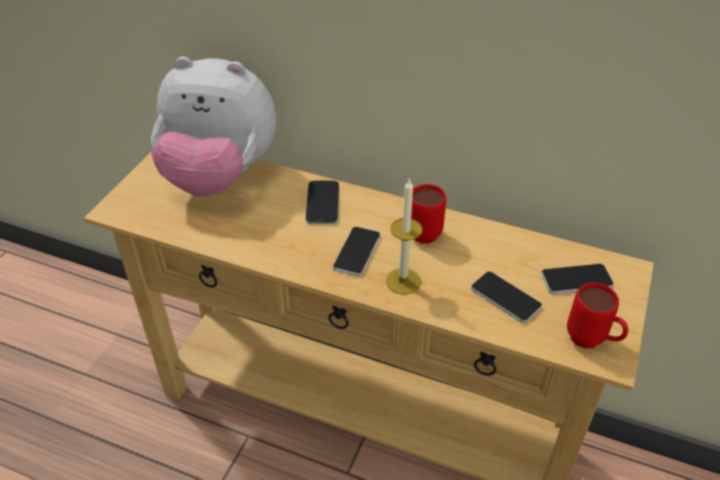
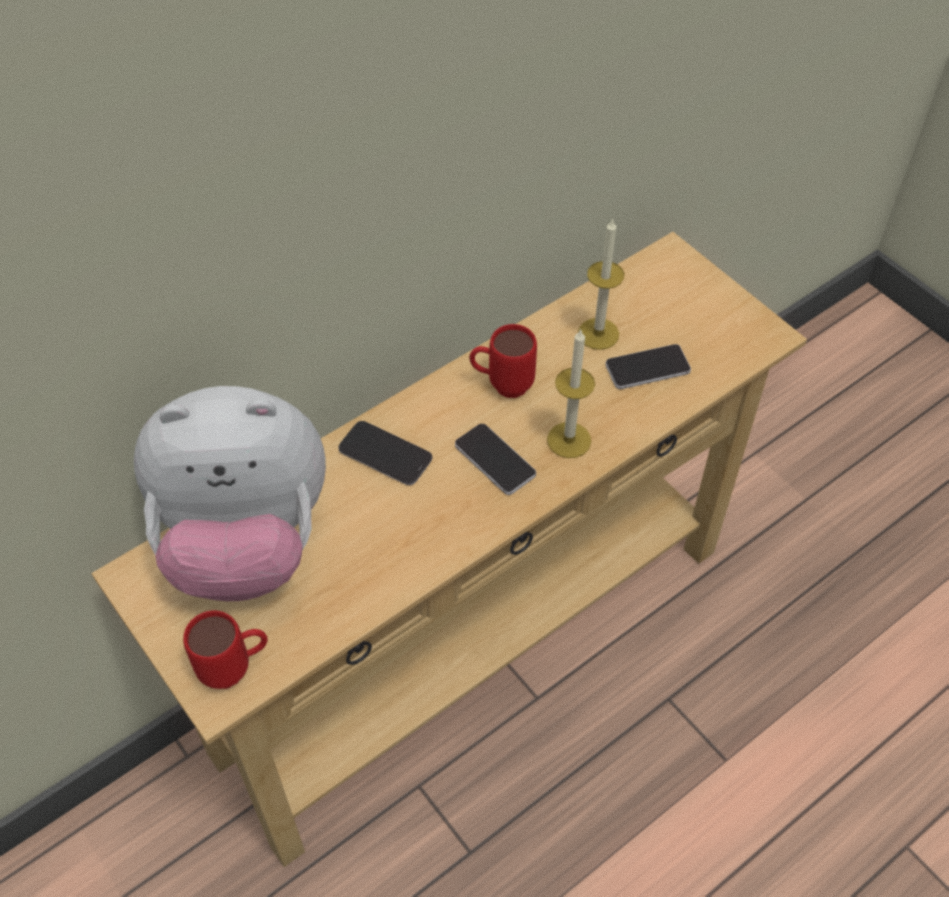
camera: 60 degrees left, 10 degrees up
plush toy [151,56,276,197] -> plush toy turned 45 degrees clockwise [134,386,326,601]
phone [541,264,614,294] -> none
red mug [567,283,628,348] -> red mug moved to [183,611,268,689]
none -> candle [578,218,624,350]

